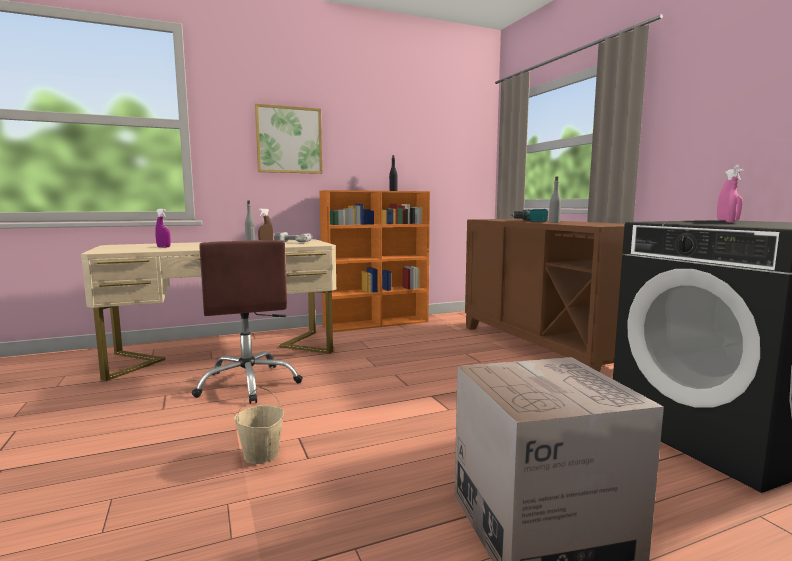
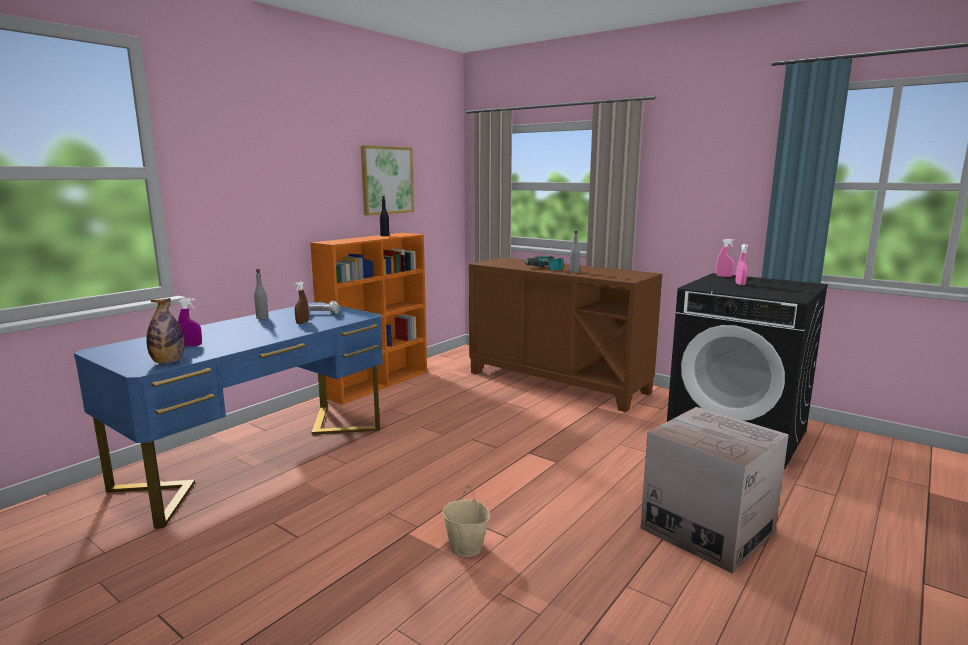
camera: 30 degrees left, 5 degrees up
beige desk [81,239,336,381] -> blue desk [74,302,383,529]
brown office chair [192,240,303,404] -> none
picture [255,104,323,174] -> picture moved to [361,145,414,215]
none -> bottle [147,298,185,364]

